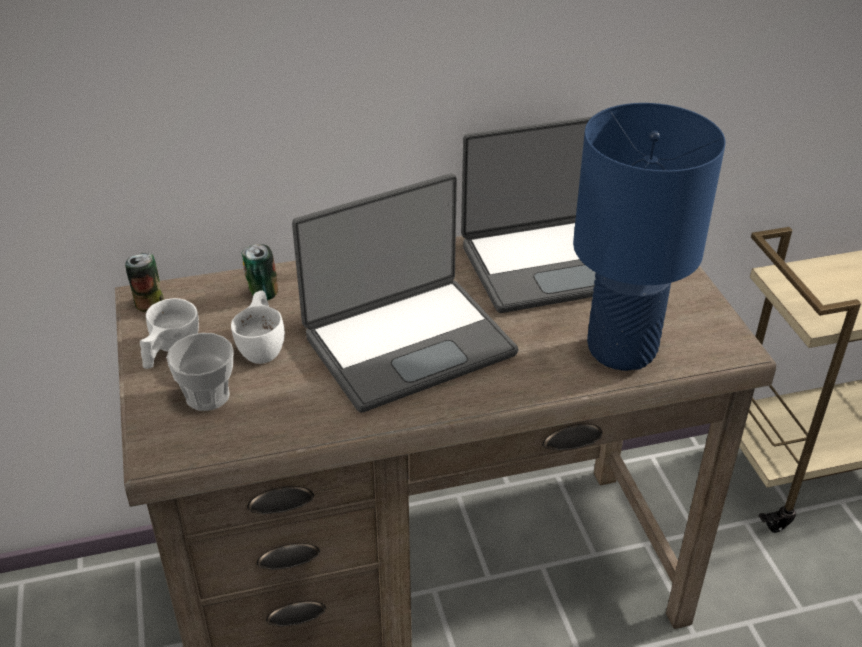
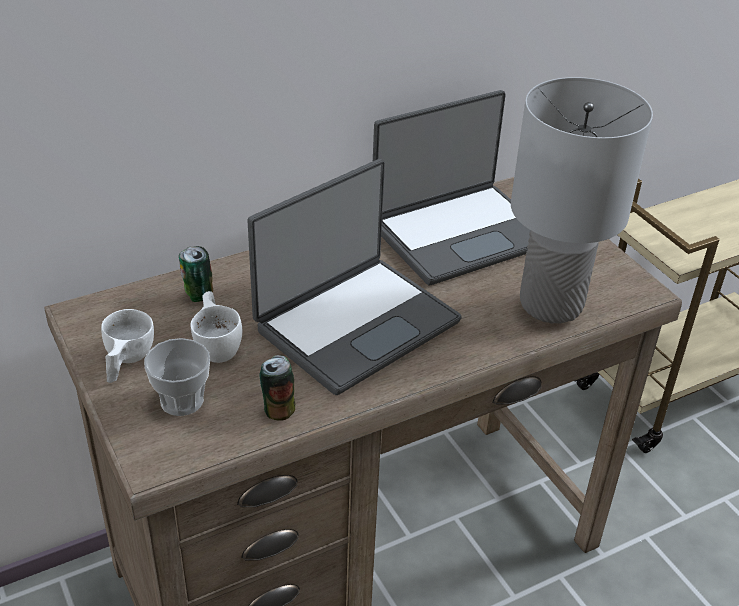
camera: 15 degrees left, 0 degrees up
can [125,252,164,312] -> can moved to [259,355,295,421]
blue table lamp [573,103,726,371] -> grey table lamp [511,77,653,324]

